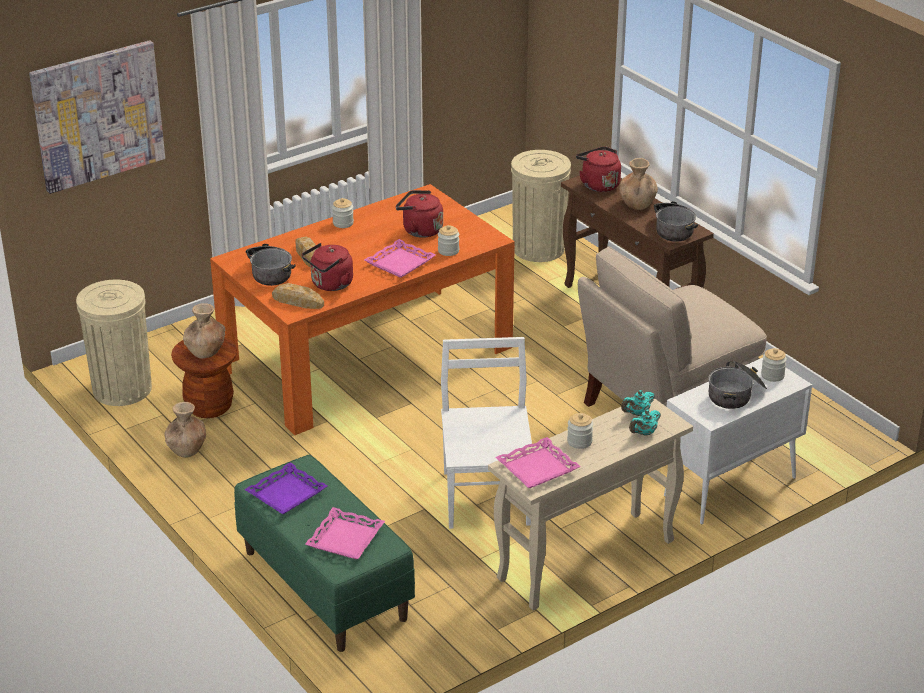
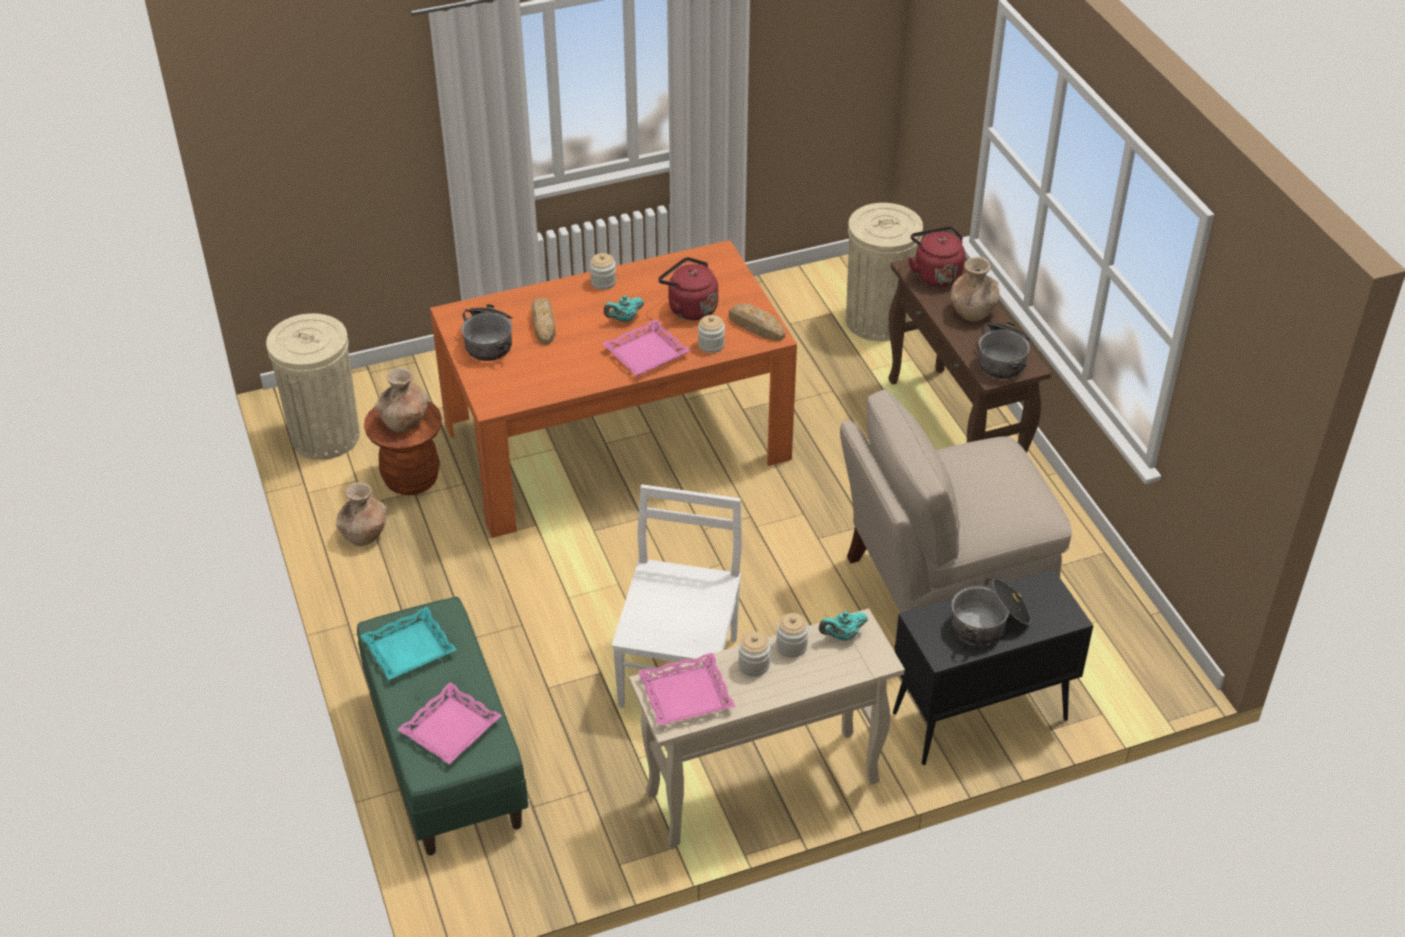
camera: 15 degrees right, 10 degrees up
picture [29,40,165,194] -> none
purple tray [244,462,327,514] -> turquoise tray [360,607,456,680]
bread [272,283,324,309] -> bread moved to [729,304,785,341]
red kettle [302,243,353,291] -> none
turquoise teapot [629,410,661,436] -> turquoise teapot moved to [604,296,644,322]
white cabinet [664,358,812,525] -> black cabinet [893,569,1094,765]
jar [761,348,787,382] -> jar moved to [776,613,809,657]

